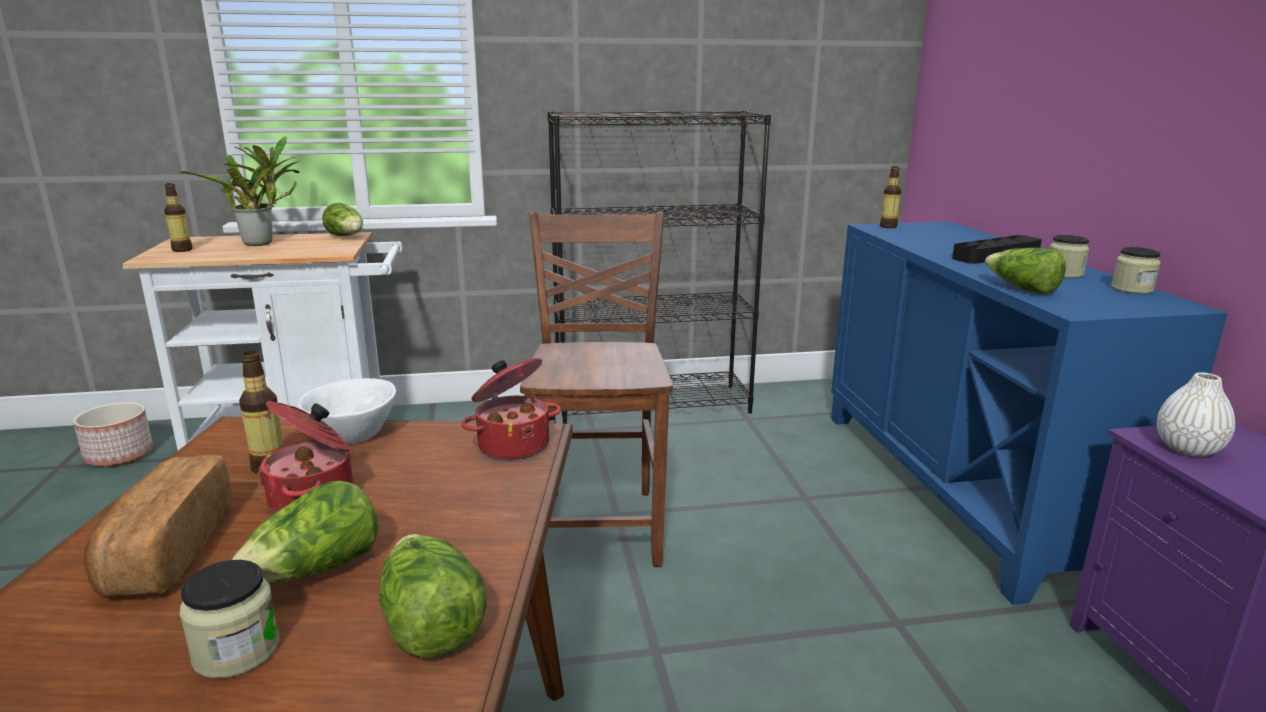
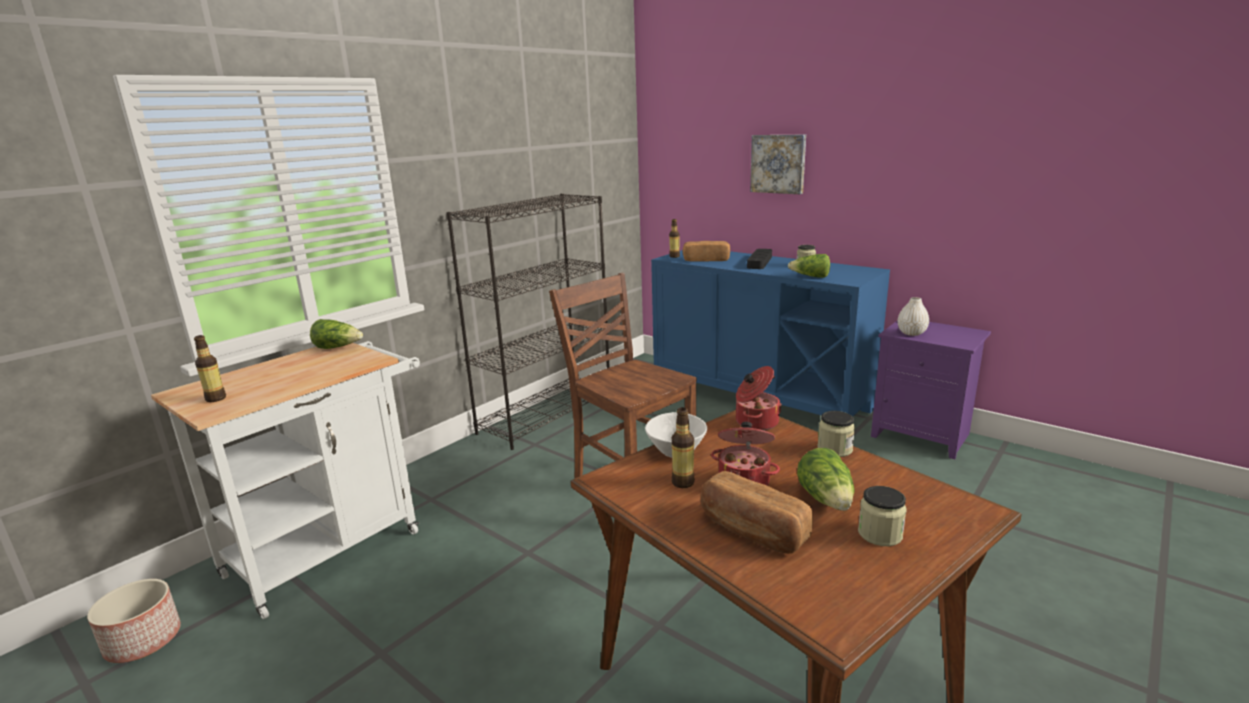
camera: 40 degrees left, 0 degrees up
potted plant [179,136,300,246] -> none
lettuce [379,534,487,657] -> none
jar [1111,247,1161,294] -> jar moved to [817,411,855,457]
none -> bread [683,241,730,261]
none -> picture [750,134,806,194]

